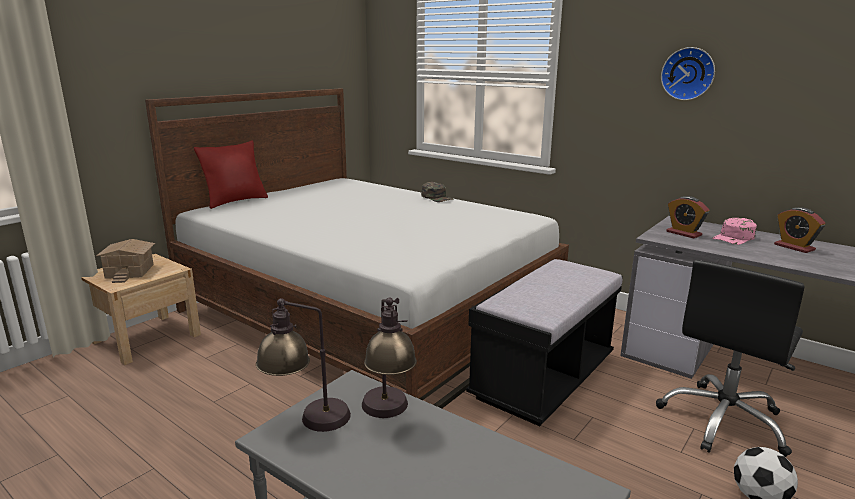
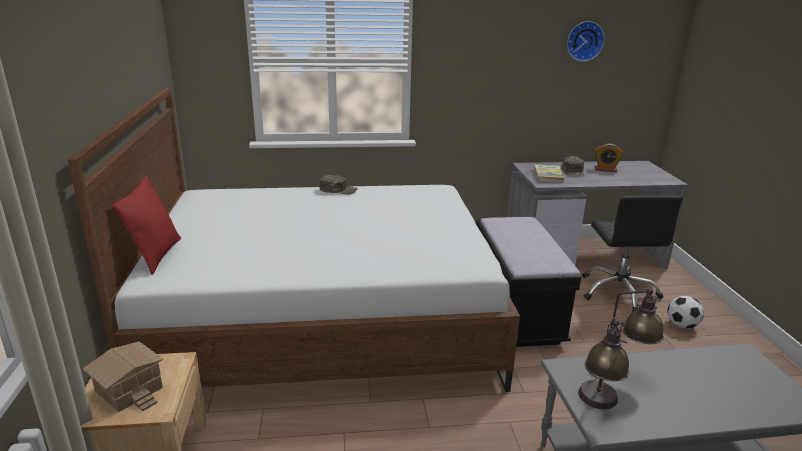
camera: 45 degrees left, 5 degrees up
wall clock [661,47,715,100] -> wall clock moved to [567,21,605,62]
alarm clock [666,196,709,238] -> book [534,164,565,183]
pink cap [712,218,757,245] -> green cap [562,156,585,176]

